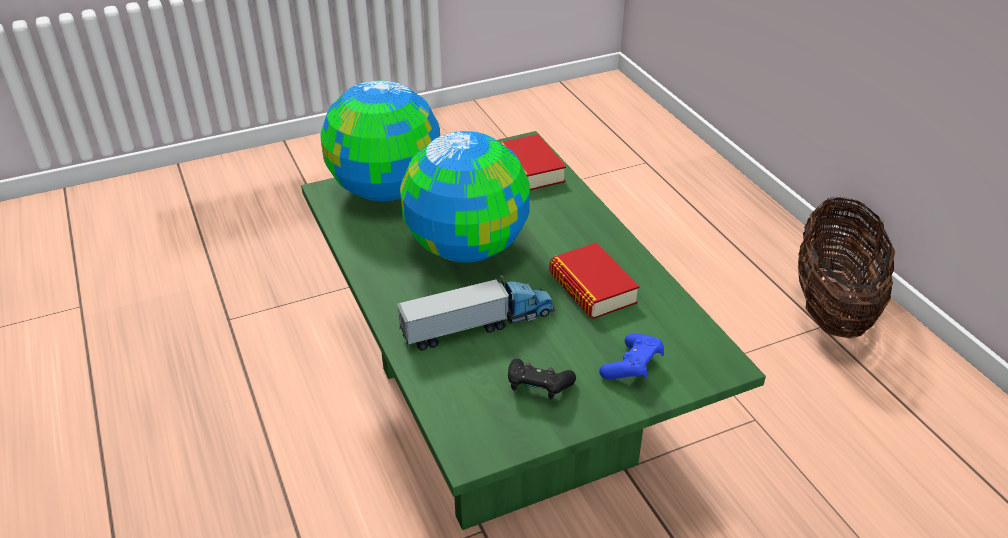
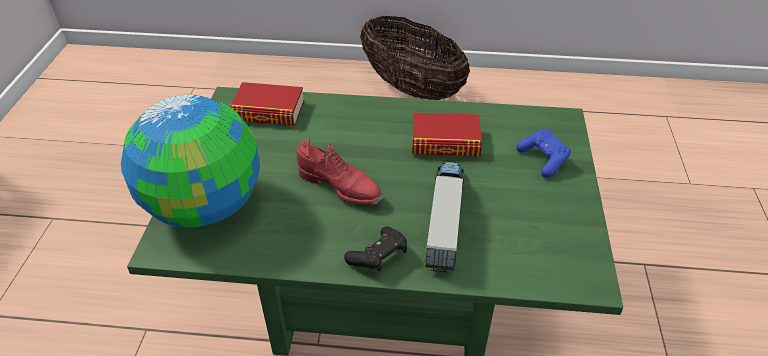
camera: 60 degrees left, 5 degrees up
globe [400,131,530,263] -> red shoe [297,139,383,205]
black game controller [508,359,576,399] -> black game controller moved to [344,226,407,272]

